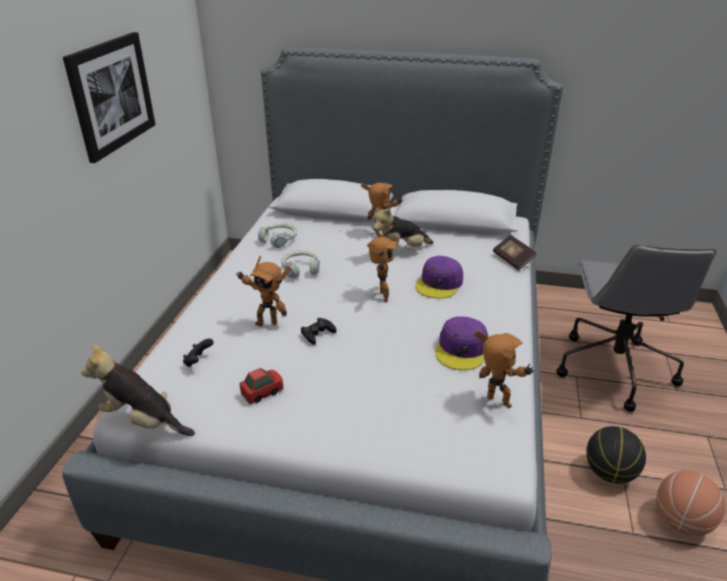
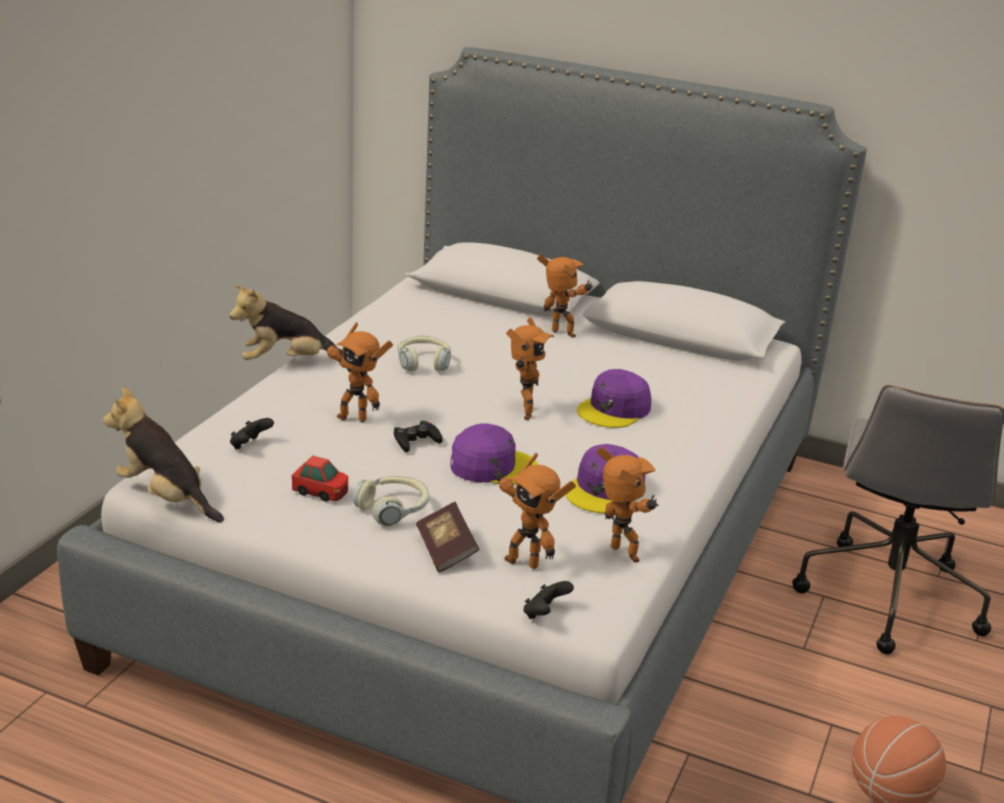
camera: 10 degrees right, 5 degrees down
picture [63,32,156,163] -> none
toy car [239,368,284,404] -> toy car turned 45 degrees clockwise [292,456,348,501]
headphones [258,224,297,248] -> headphones moved to [353,476,429,526]
plush toy [373,207,433,249] -> plush toy moved to [230,284,342,360]
book [493,235,537,270] -> book moved to [416,502,480,573]
basketball [586,426,646,484] -> none
none -> purple cap [450,423,538,484]
none -> toy robot [492,453,576,569]
none -> black game controller [523,581,574,619]

